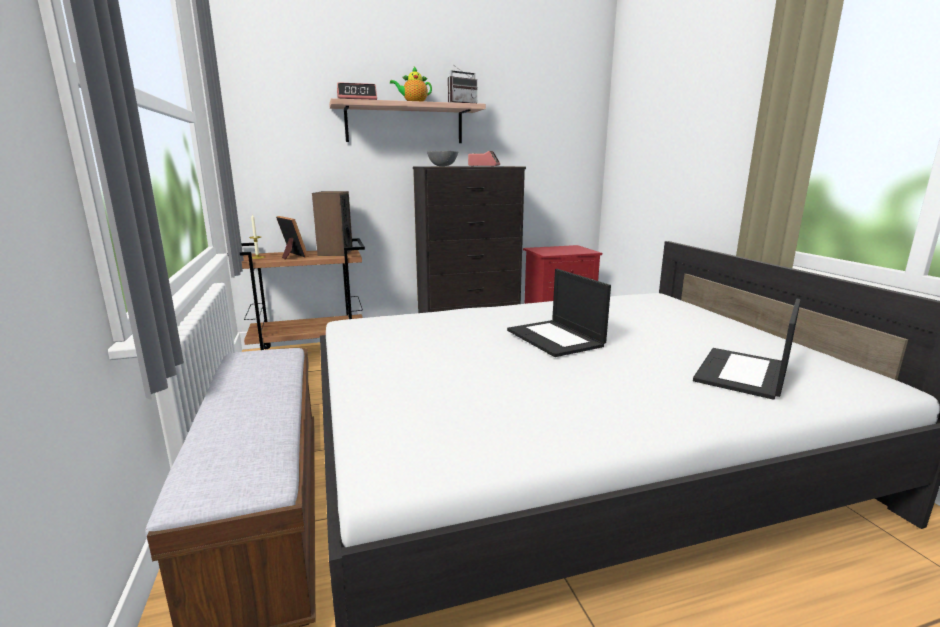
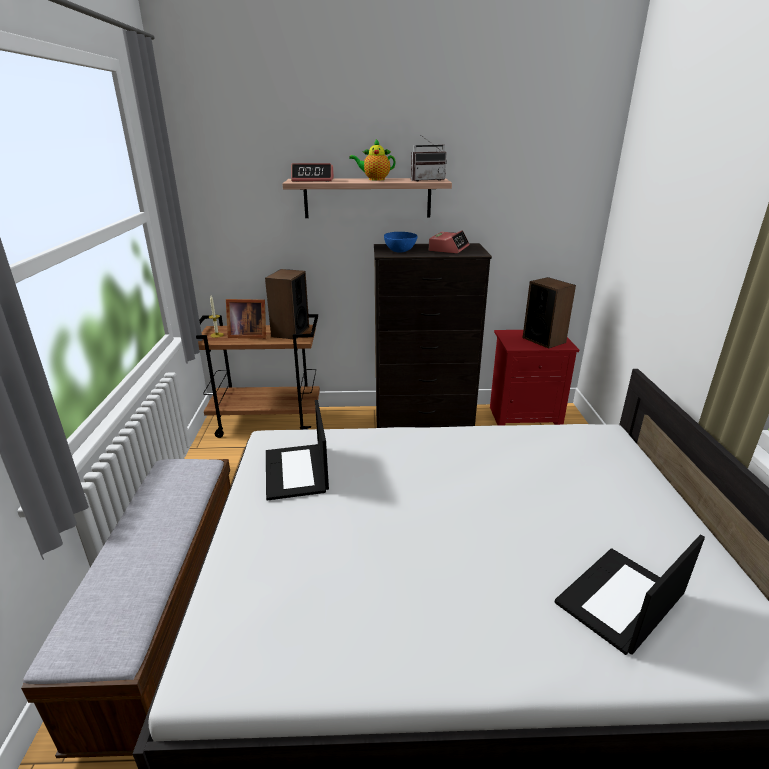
camera: 15 degrees right, 10 degrees up
picture frame [276,216,309,260] -> picture frame turned 120 degrees clockwise [226,299,266,339]
grey bowl [427,151,458,166] -> blue bowl [384,232,418,253]
laptop [507,269,611,357] -> laptop moved to [266,400,329,501]
none -> speaker [523,277,576,349]

